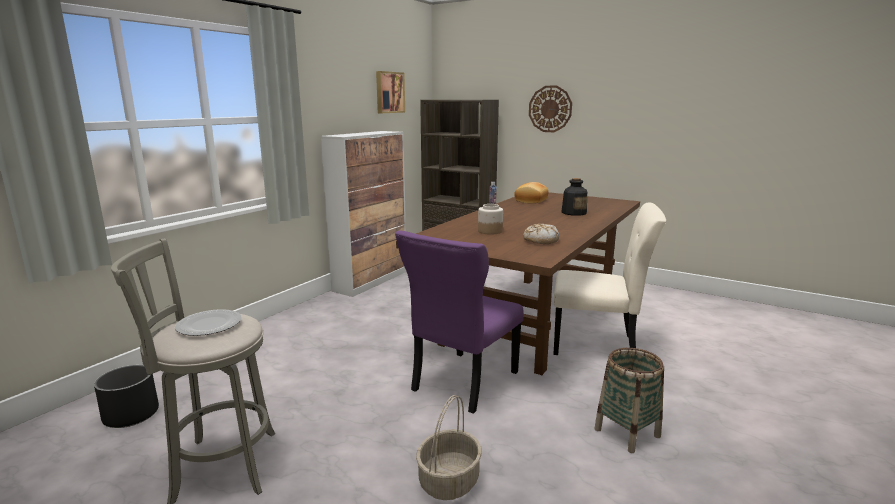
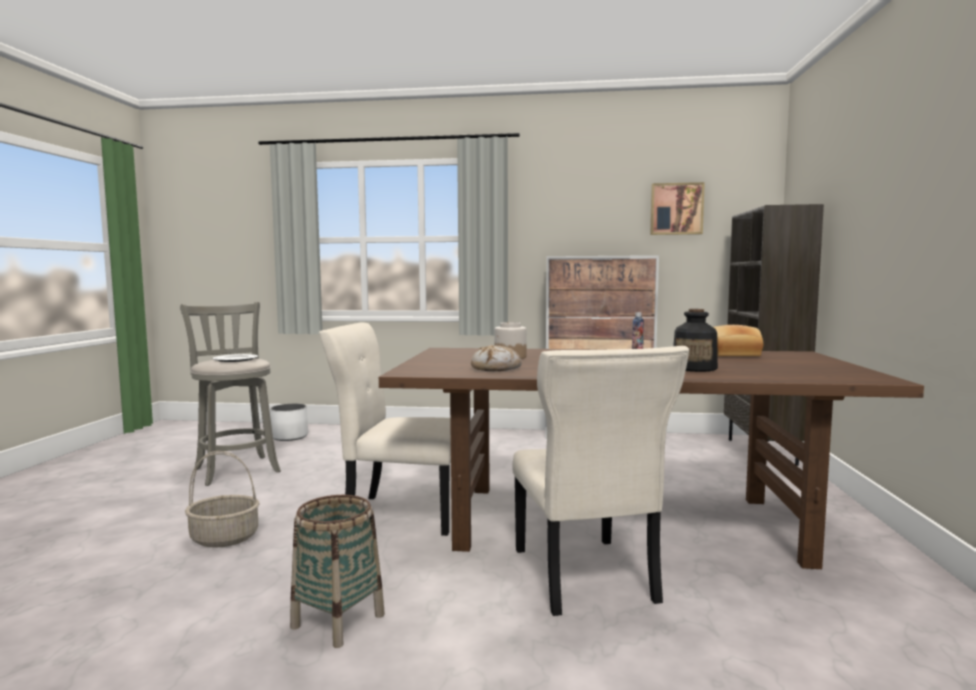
camera: 65 degrees right, 10 degrees down
black planter [94,365,159,428] -> white planter [270,403,308,441]
purple chair [395,230,524,414] -> beige chair [319,323,451,536]
wall clock [529,86,572,132] -> none

